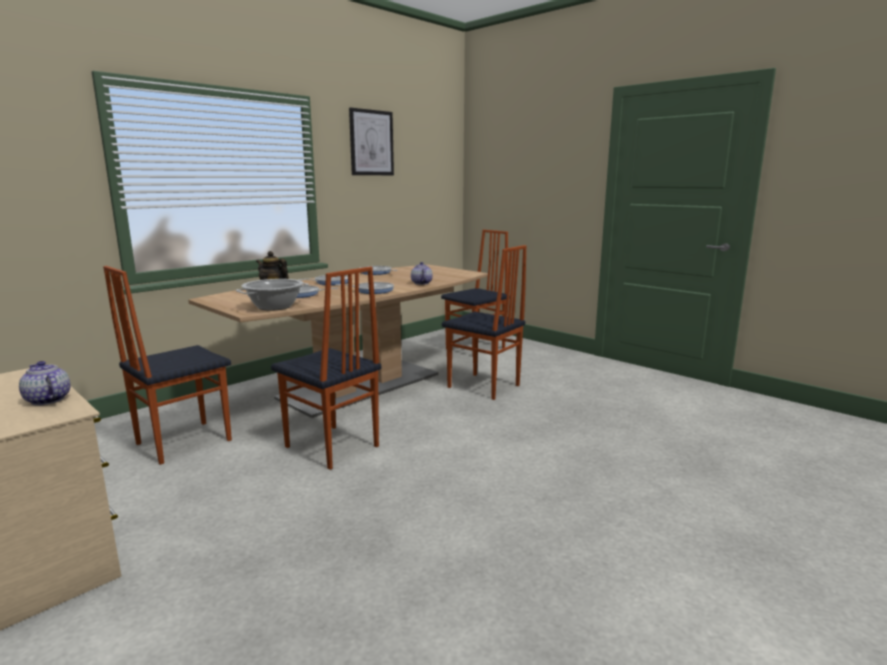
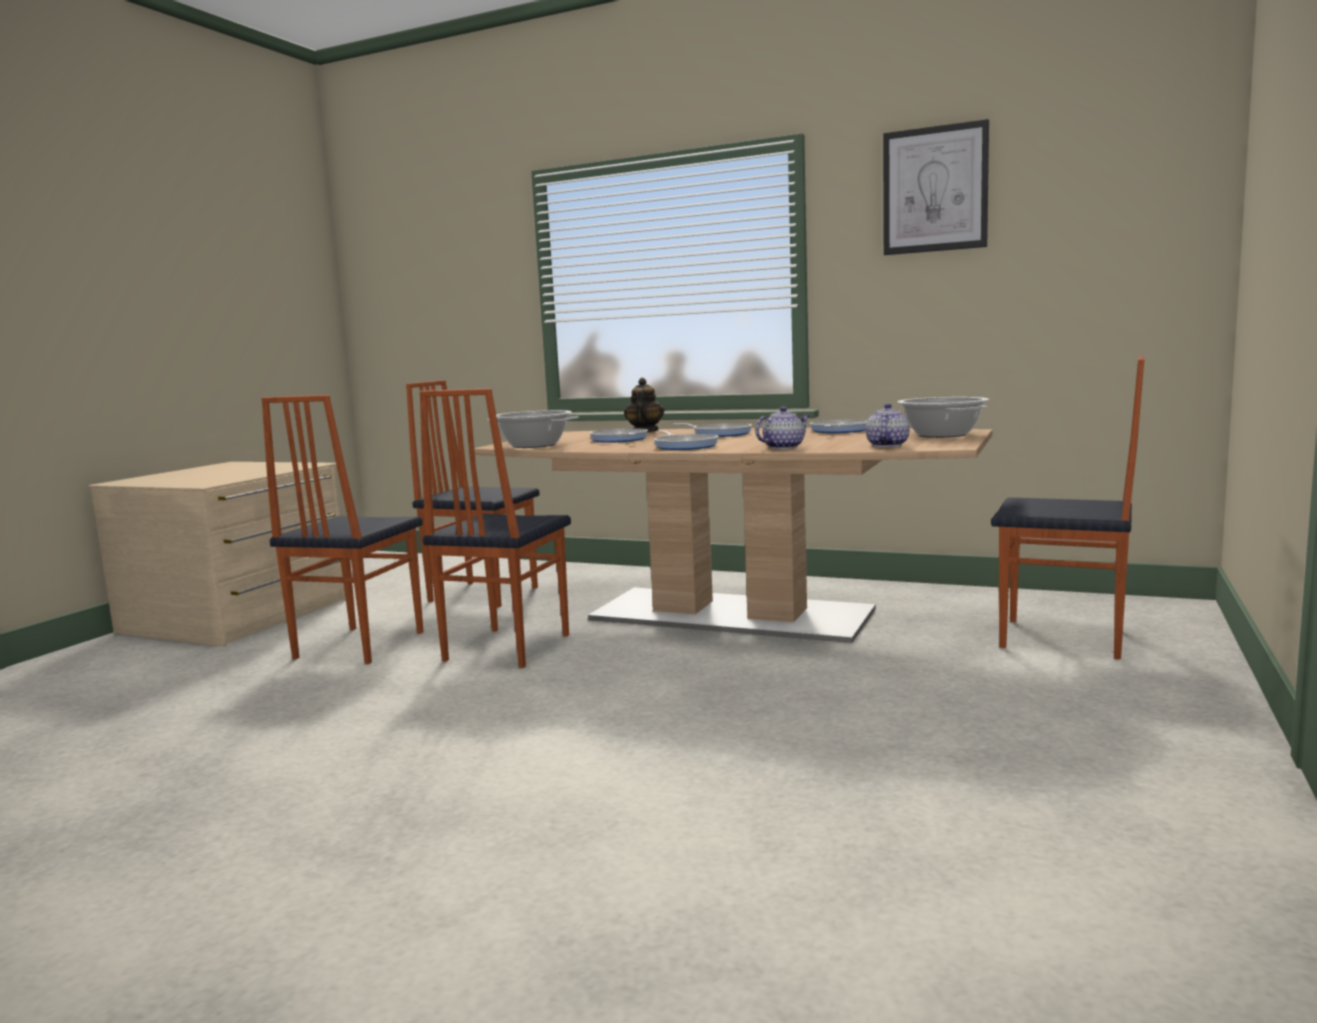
camera: 70 degrees right, 5 degrees down
teapot [19,361,70,405] -> teapot moved to [866,404,910,447]
chair [442,245,527,400] -> chair moved to [261,395,423,664]
none -> cooking pot [898,397,989,438]

